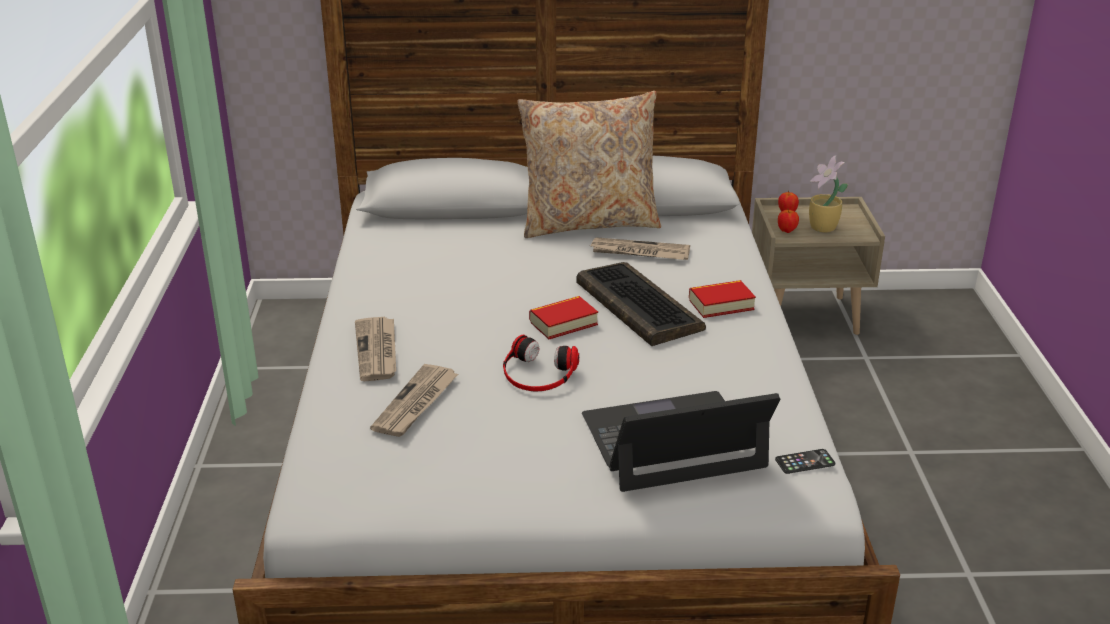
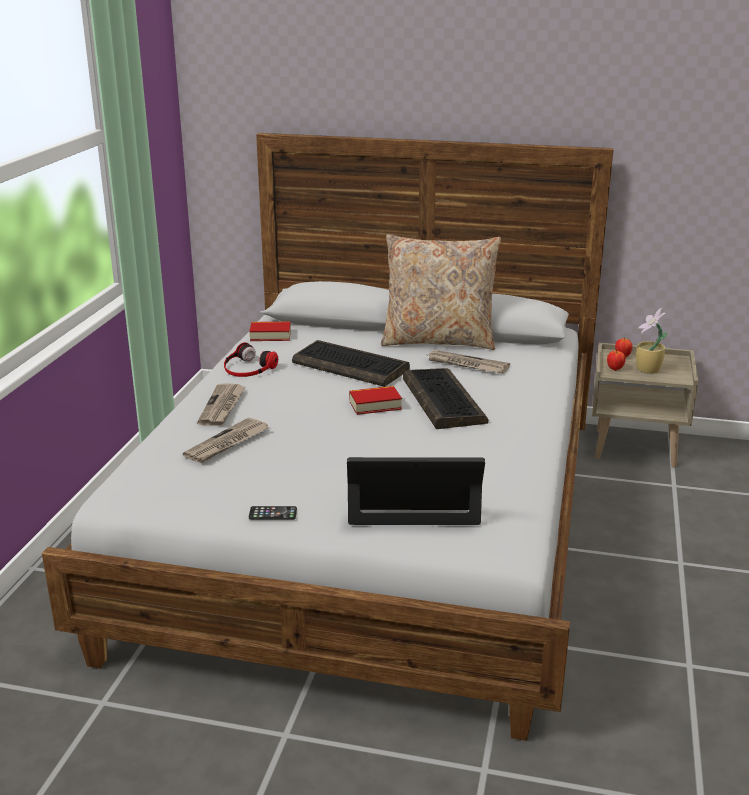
camera: 15 degrees right, 5 degrees down
headphones [503,335,579,391] -> headphones moved to [224,342,278,377]
book [689,280,756,318] -> book moved to [249,322,291,341]
phone [775,449,835,474] -> phone moved to [249,506,297,520]
none -> keyboard [292,340,410,387]

